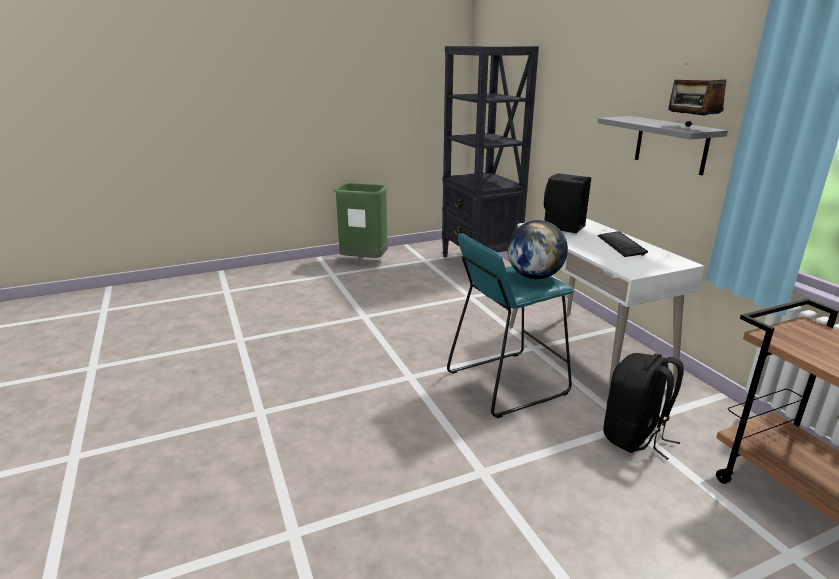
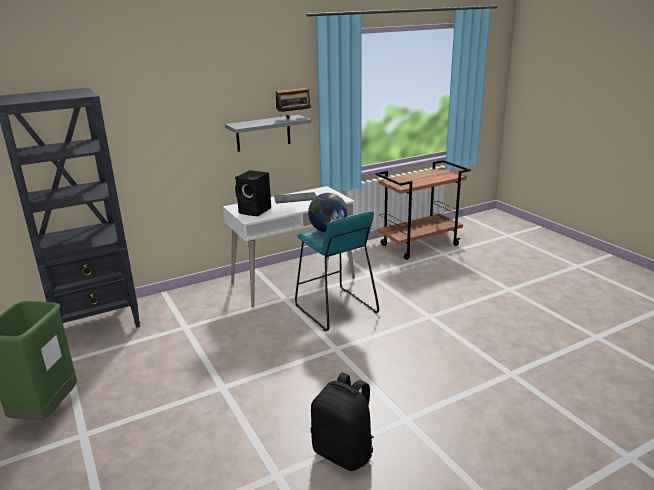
camera: 95 degrees left, 0 degrees up
black backpack [603,353,684,460] -> black backpack moved to [311,372,374,471]

